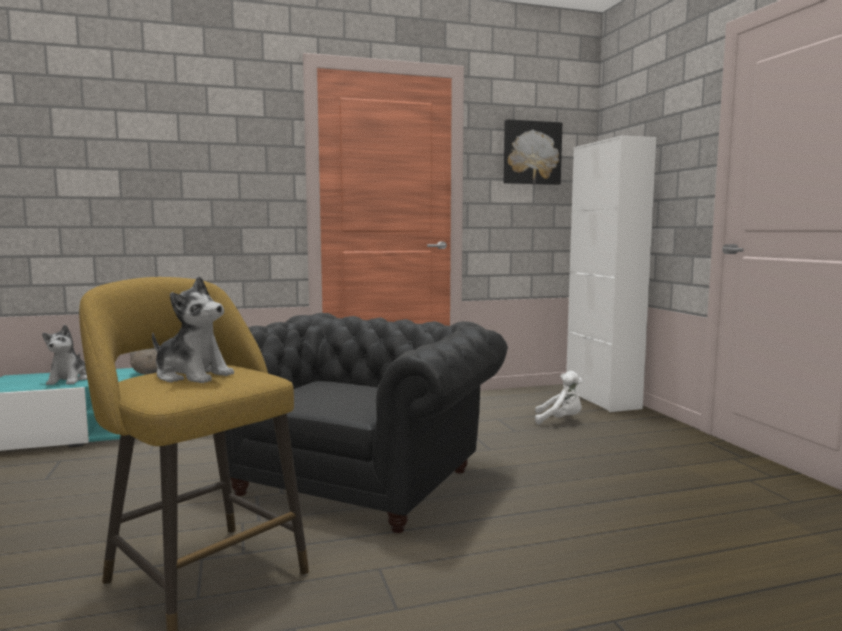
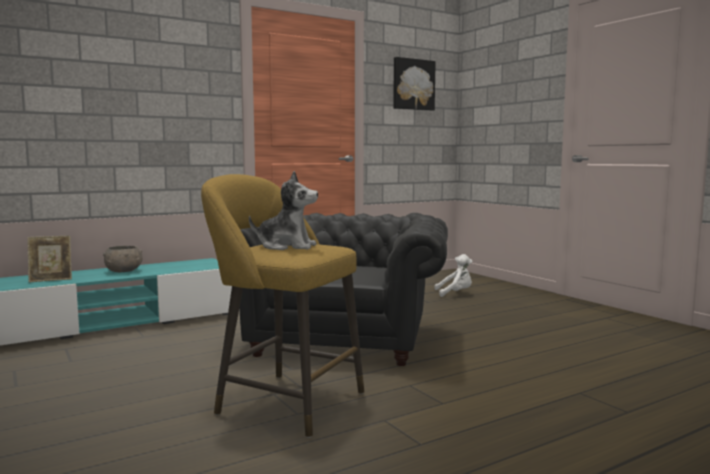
camera: 15 degrees left, 0 degrees up
plush toy [42,325,87,385] -> picture frame [27,236,72,282]
white cabinet [566,135,656,412] -> none

